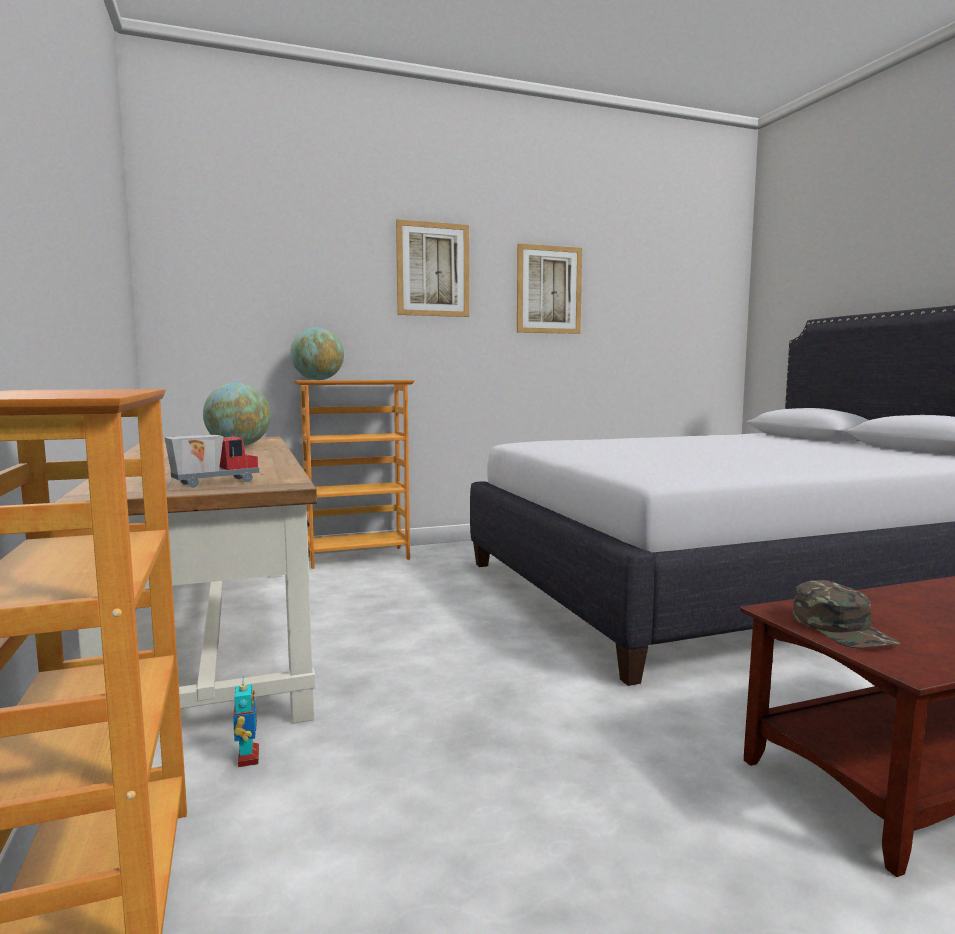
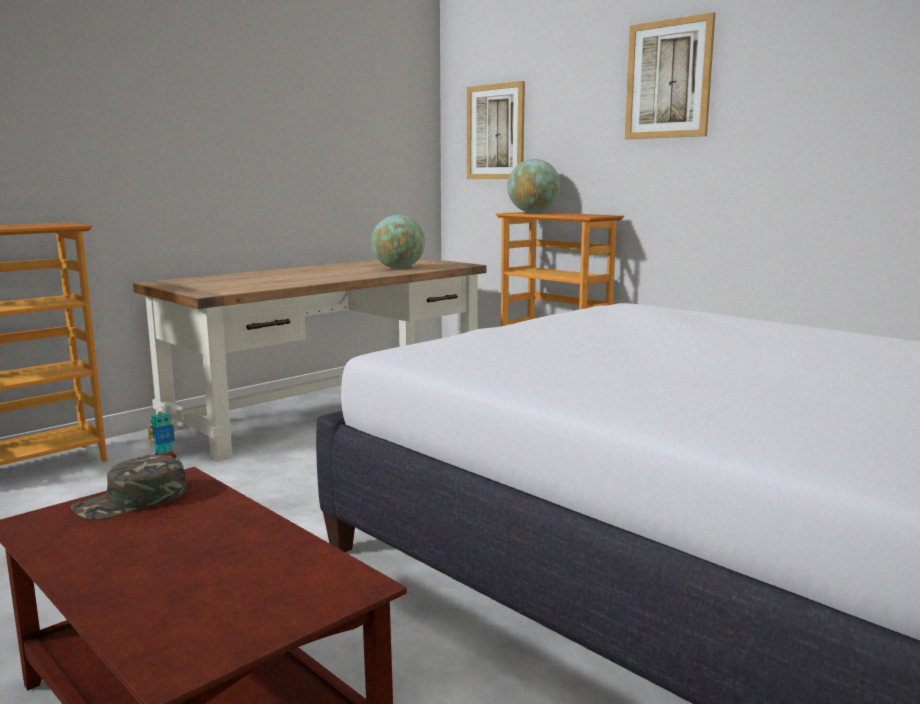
camera: 65 degrees right, 5 degrees up
toy truck [165,435,259,488] -> none
picture [517,244,582,334] -> picture moved to [467,81,525,179]

